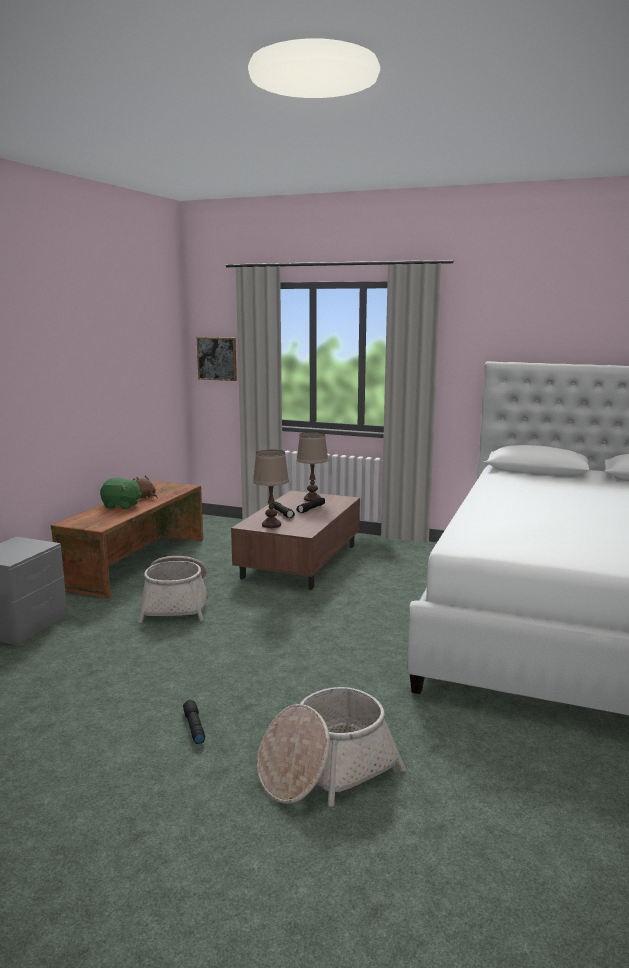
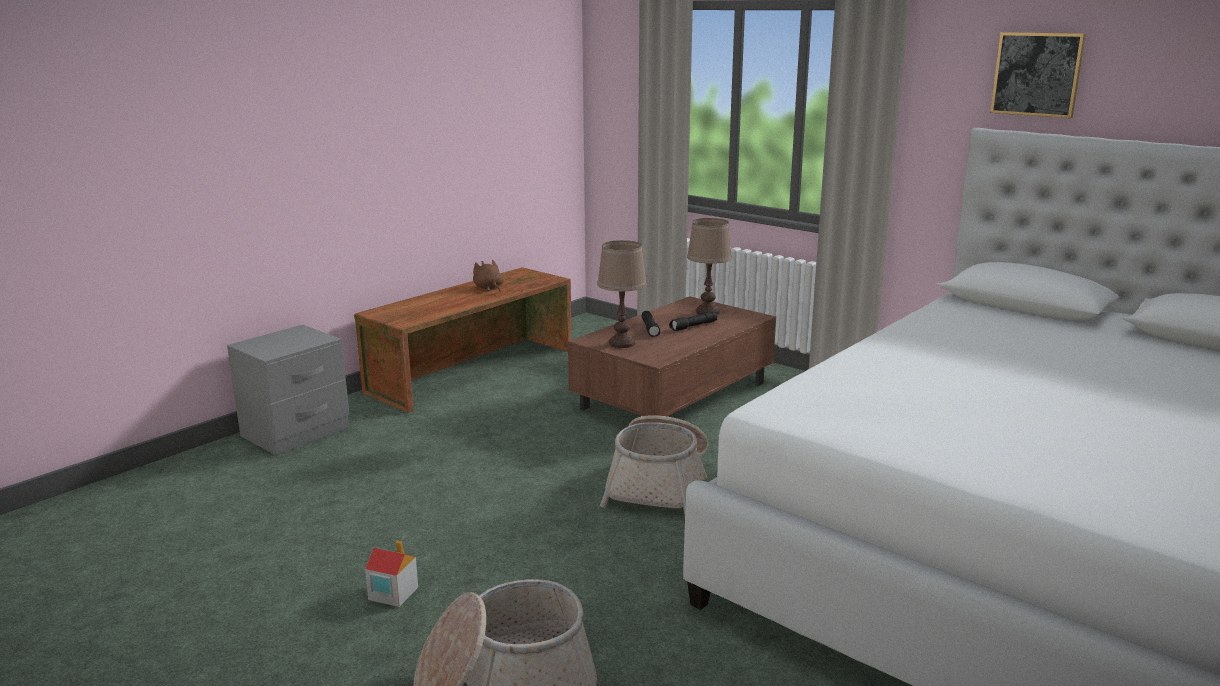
camera: 20 degrees right, 5 degrees up
green plush toy [100,478,142,509] -> none
basket [138,556,208,623] -> basket moved to [600,415,708,515]
black flashlight [183,700,205,744] -> toy house [365,540,418,607]
picture [197,337,237,381] -> picture moved to [990,32,1086,118]

